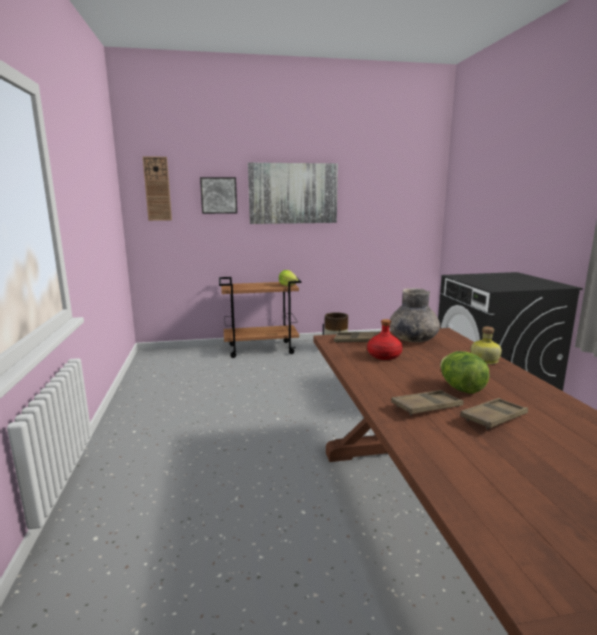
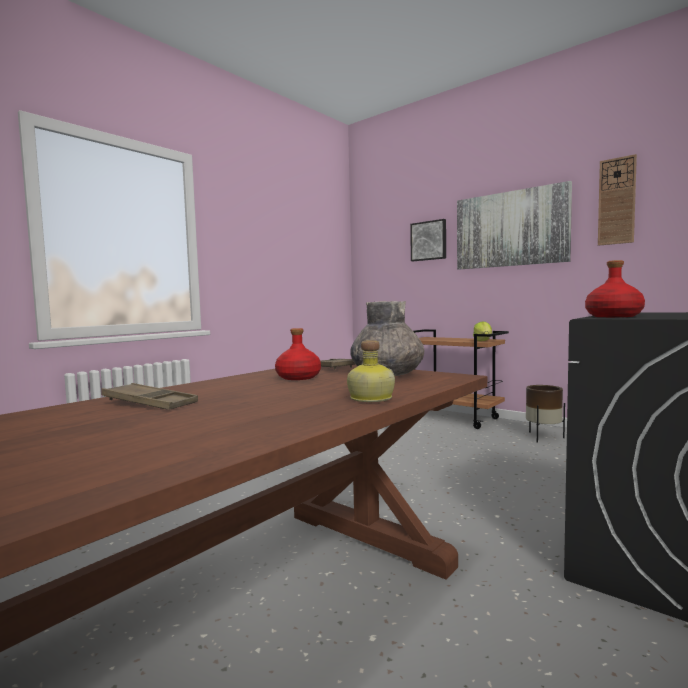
camera: 50 degrees right, 10 degrees down
wall clock [143,156,172,221] -> wall clock moved to [598,154,637,246]
lettuce [440,351,490,394] -> none
brown tray [460,398,528,429] -> none
none -> red bottle [585,260,645,317]

